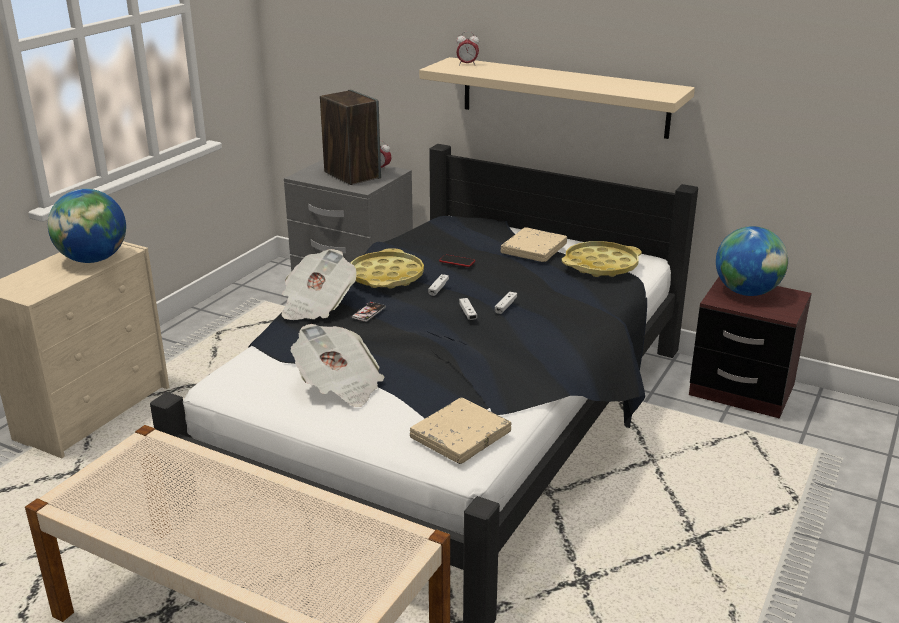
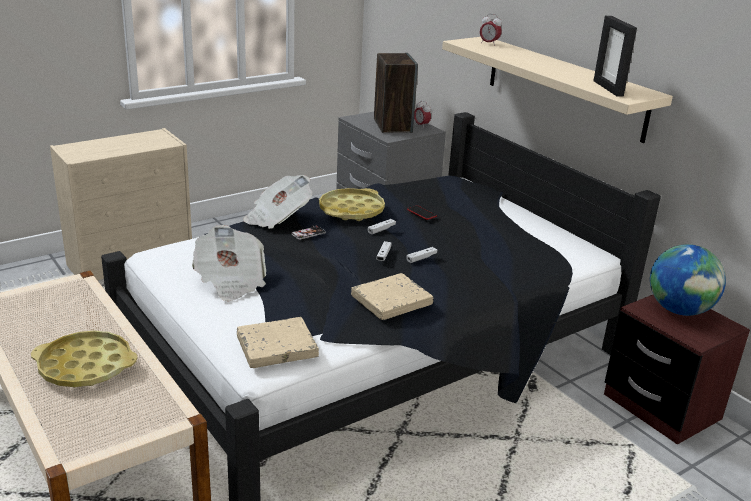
camera: 25 degrees right, 0 degrees up
globe [48,189,126,263] -> none
beige book [501,227,567,262] -> beige book moved to [351,273,433,320]
yellow tray [562,241,642,277] -> yellow tray moved to [31,331,138,387]
none -> picture frame [593,16,637,97]

